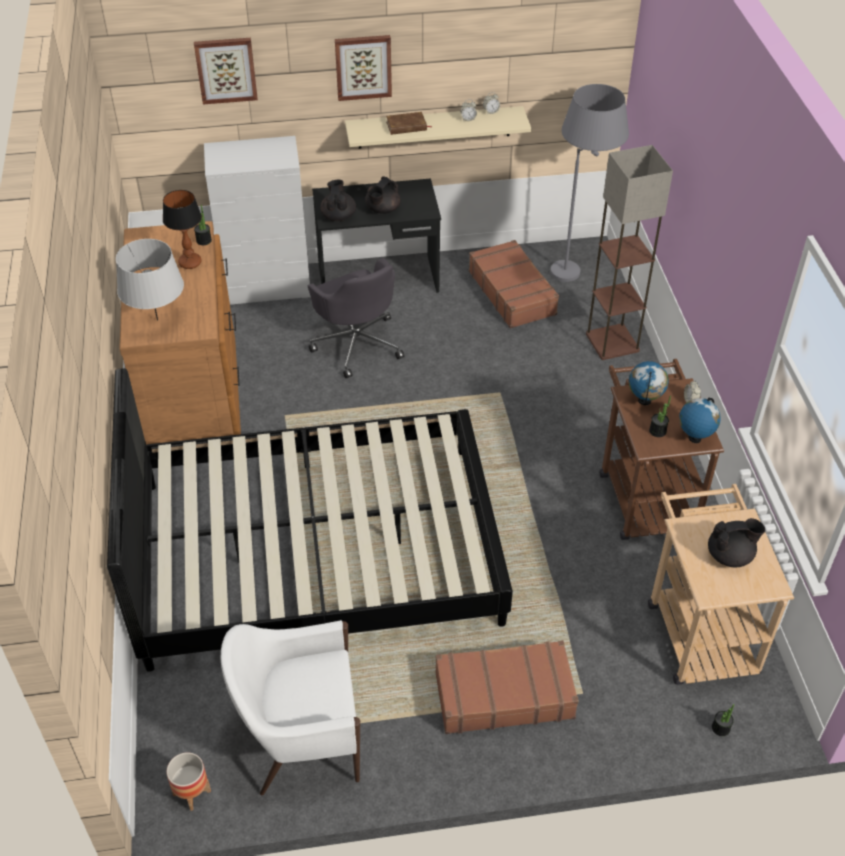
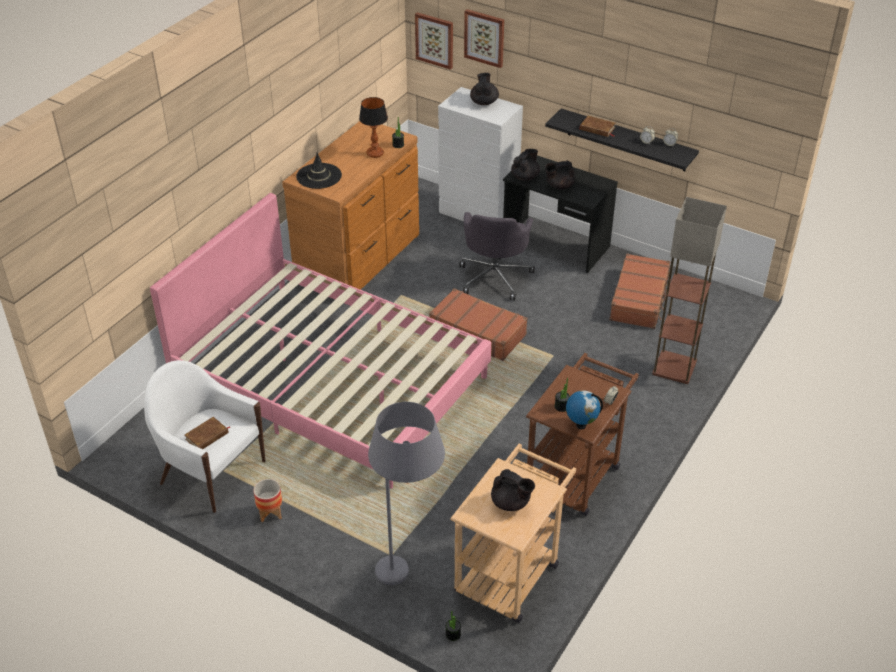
camera: 40 degrees right, 5 degrees down
black bed [107,368,513,672] -> pink bed [150,193,491,489]
grey table lamp [116,239,184,321] -> black hat [296,152,342,189]
planter [166,752,211,811] -> planter moved to [253,479,282,522]
picture [335,35,392,101] -> picture moved to [415,12,453,70]
beige shelf [345,106,532,149] -> black shelf [545,108,699,171]
brown suitcase [436,640,579,734] -> brown suitcase moved to [429,288,528,361]
grey floor lamp [550,84,629,282] -> grey floor lamp moved to [368,402,445,585]
globe [629,361,668,405] -> none
none -> brown book [185,417,231,449]
none -> black teapot [470,73,499,105]

